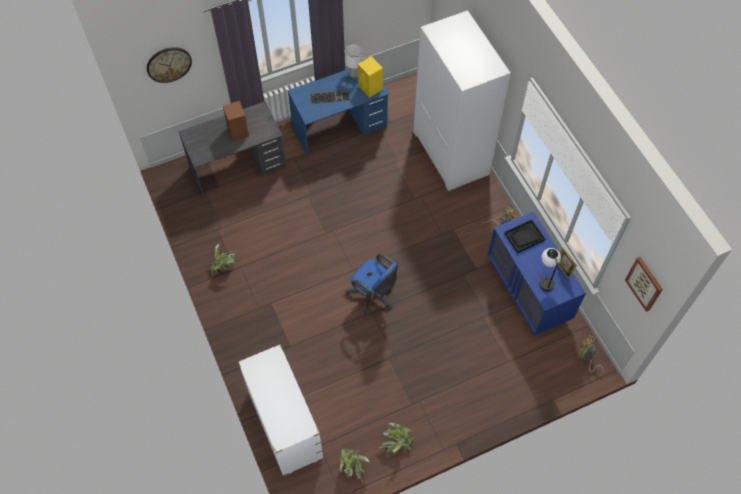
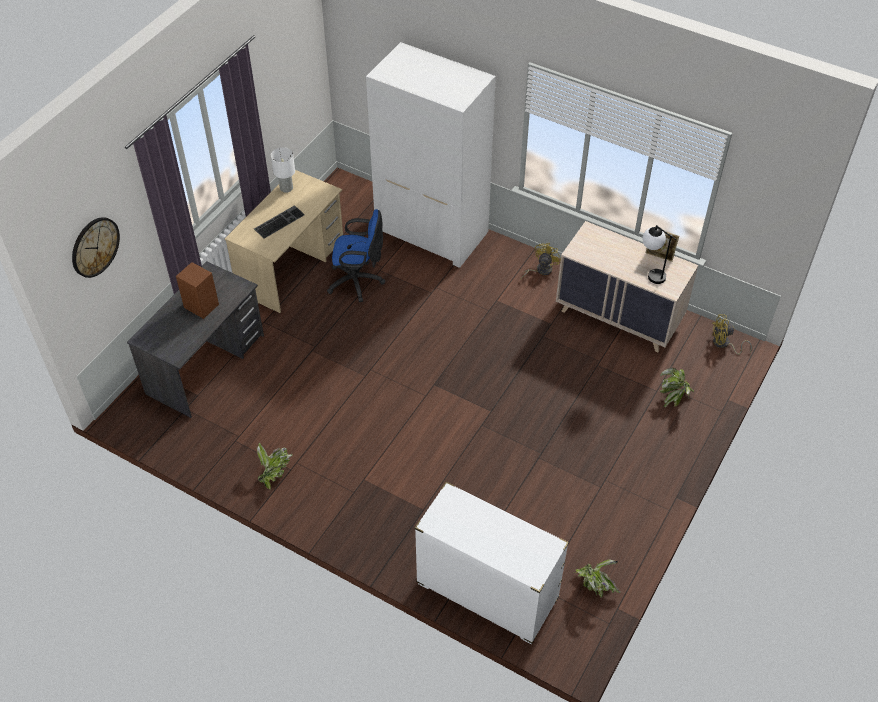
camera: 35 degrees left, 10 degrees down
blue desk [288,69,389,157] -> beige desk [225,170,343,313]
blue office chair [345,254,398,315] -> blue office chair moved to [327,209,385,302]
yellow speaker [358,56,383,98] -> none
potted plant [378,423,414,455] -> potted plant moved to [660,368,694,408]
blue dresser [488,212,586,335] -> beige dresser [556,221,698,352]
black tray [504,219,546,253] -> none
picture [625,257,663,312] -> none

